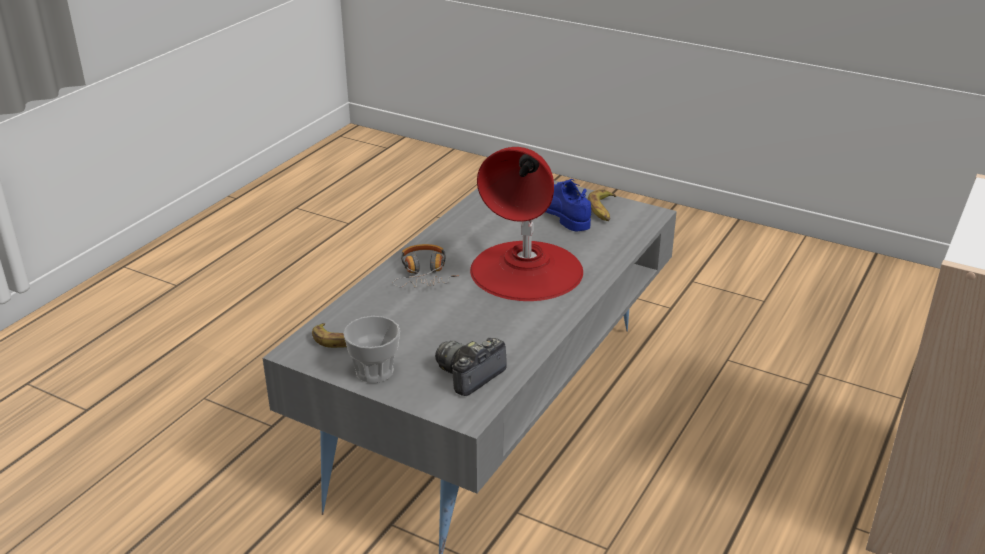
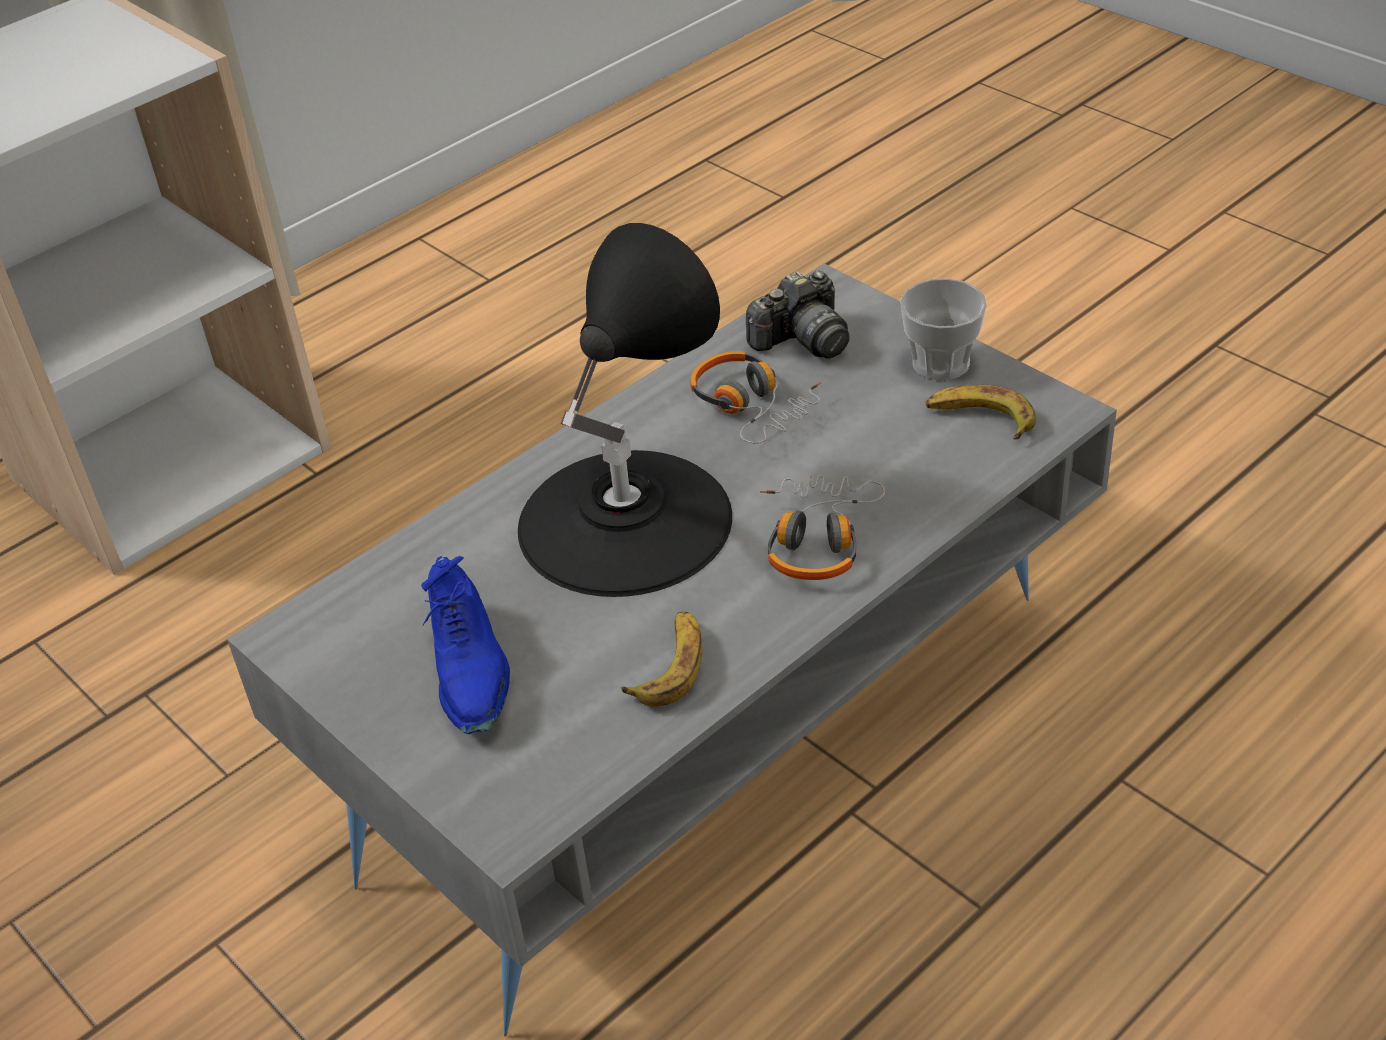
camera: 160 degrees left, 10 degrees up
red table lamp [470,147,583,301] -> black table lamp [518,223,732,597]
banana [588,189,616,221] -> banana moved to [621,611,702,707]
none -> headphones [690,351,821,443]

